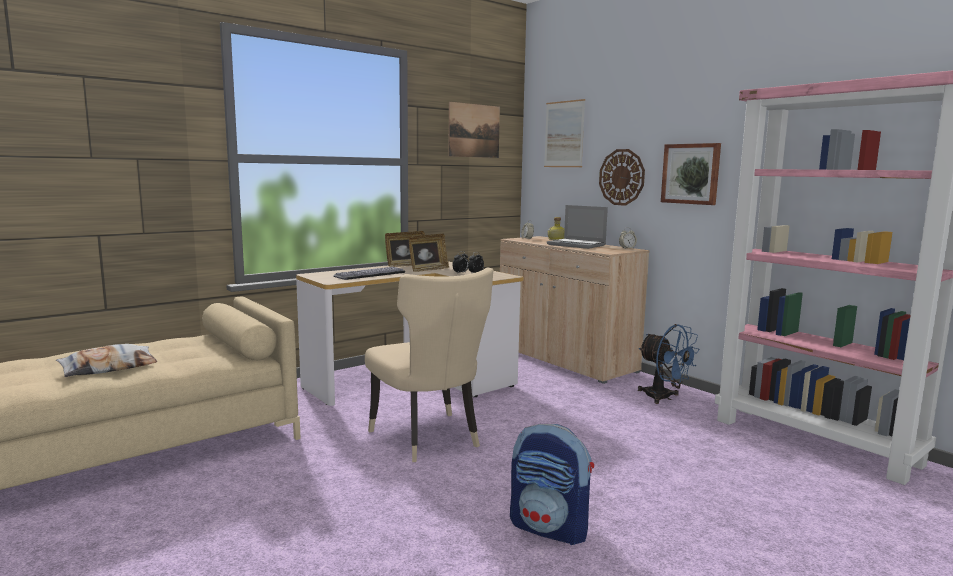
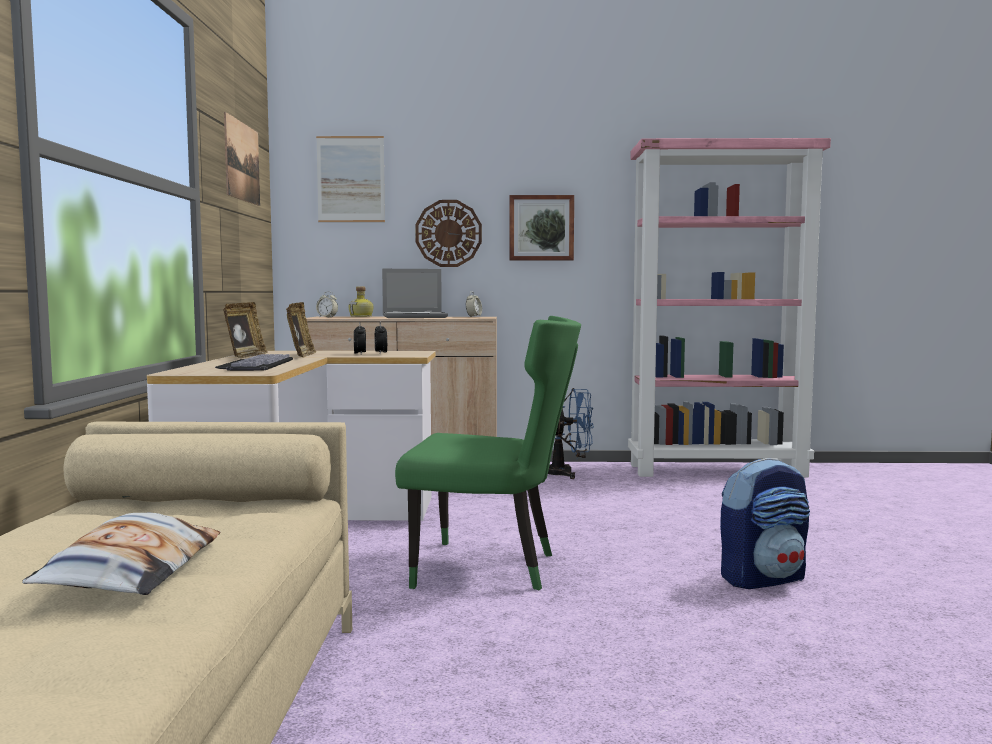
camera: 50 degrees left, 5 degrees down
beige chair [365,267,493,462] -> green chair [395,316,581,590]

